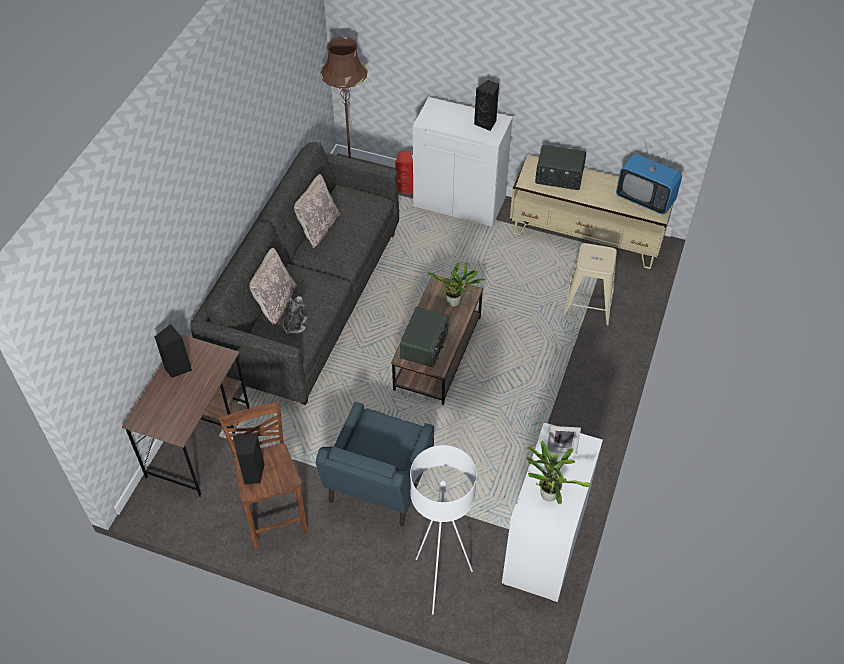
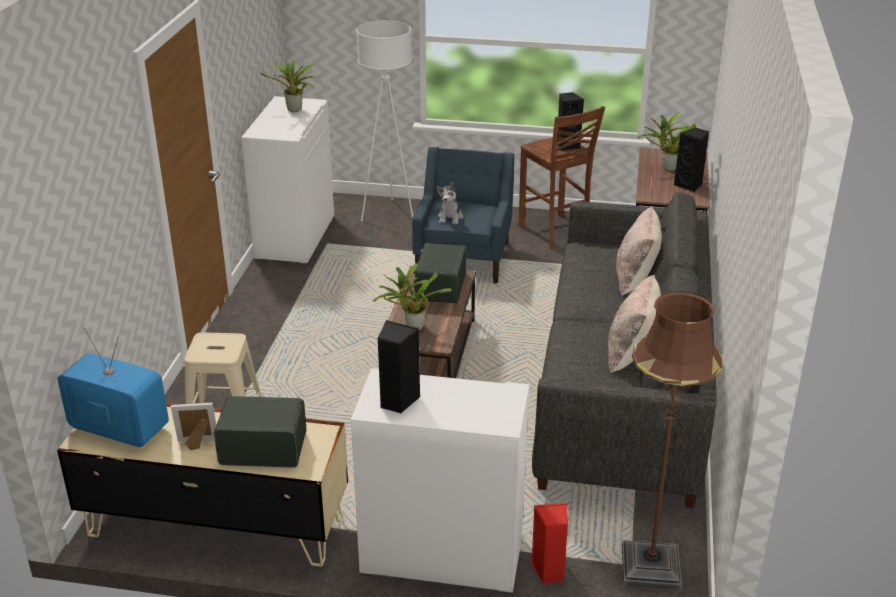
camera: 170 degrees right, 20 degrees down
plush toy [283,296,307,334] -> plush toy moved to [437,183,463,225]
picture frame [547,426,581,454] -> picture frame moved to [171,402,216,450]
none -> potted plant [637,112,696,171]

